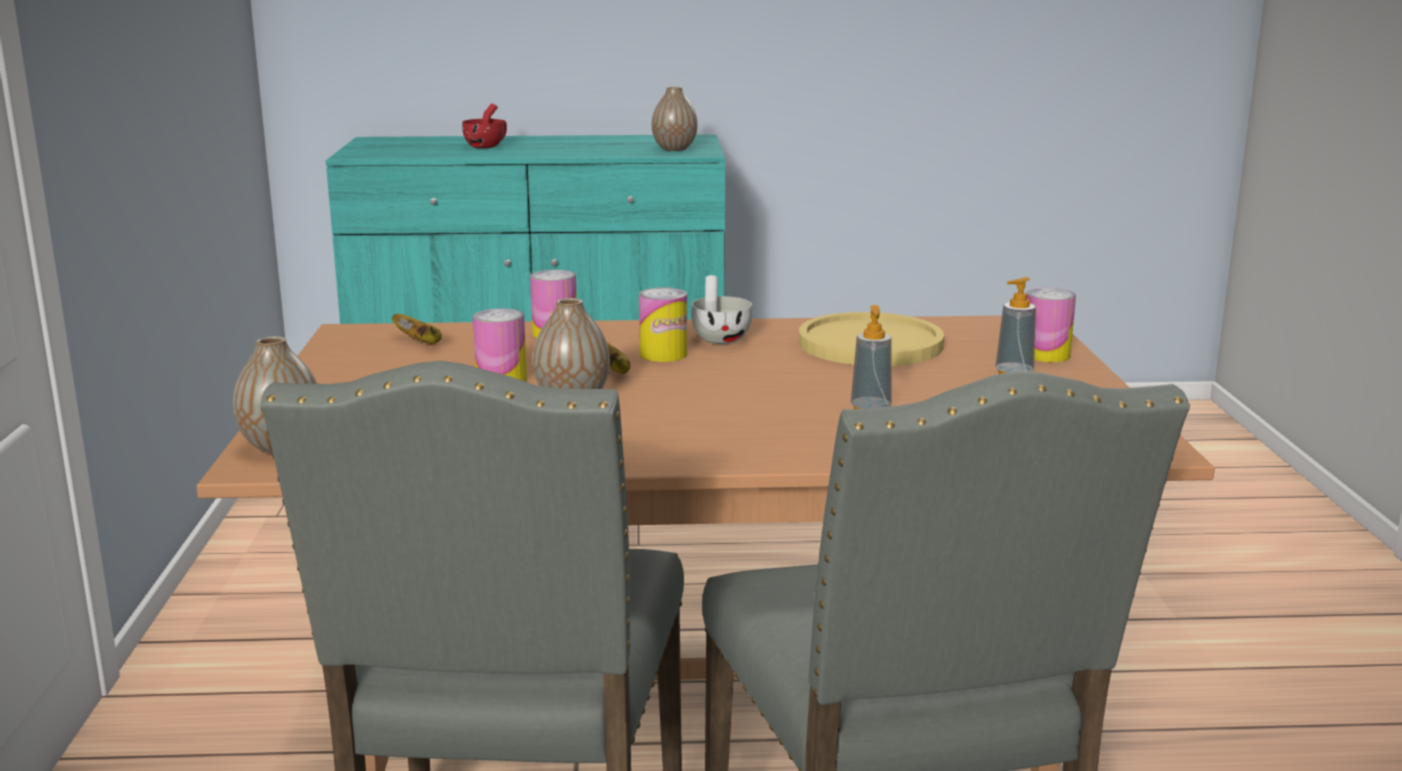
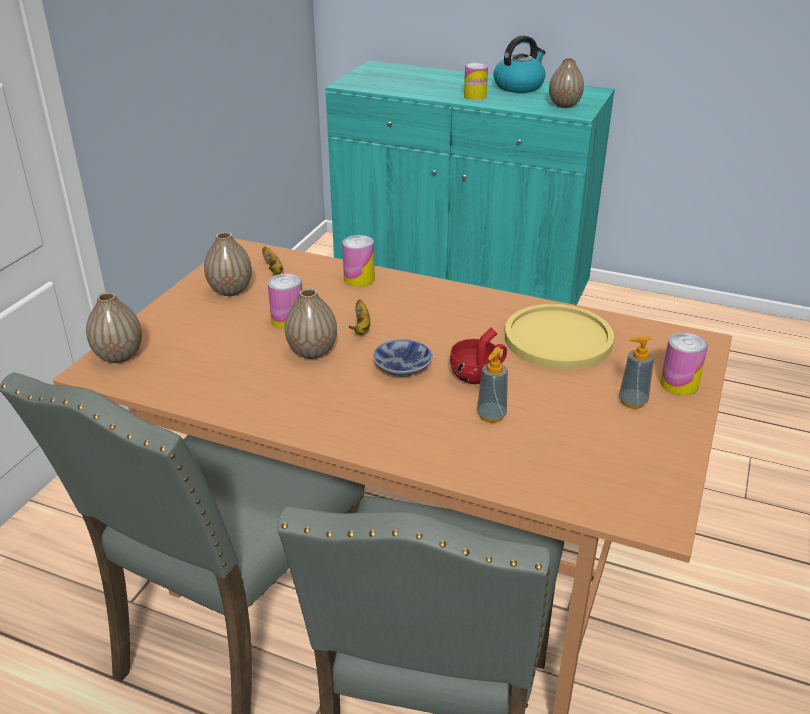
camera: 25 degrees right, 15 degrees up
red cup [462,103,507,148] -> red cup moved to [450,328,507,384]
can [639,287,687,362] -> can moved to [464,63,488,100]
white cup [691,275,752,344] -> none
none -> vase [204,232,252,296]
none -> bowl [373,339,433,377]
none -> kettle [493,35,546,93]

